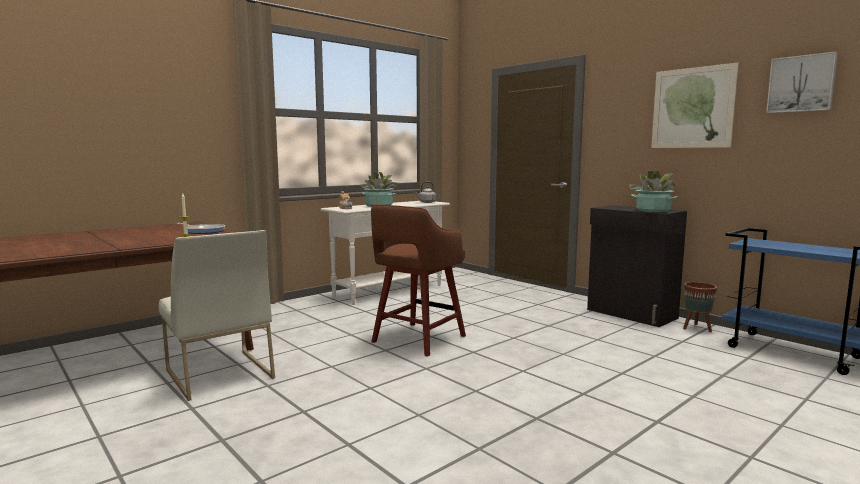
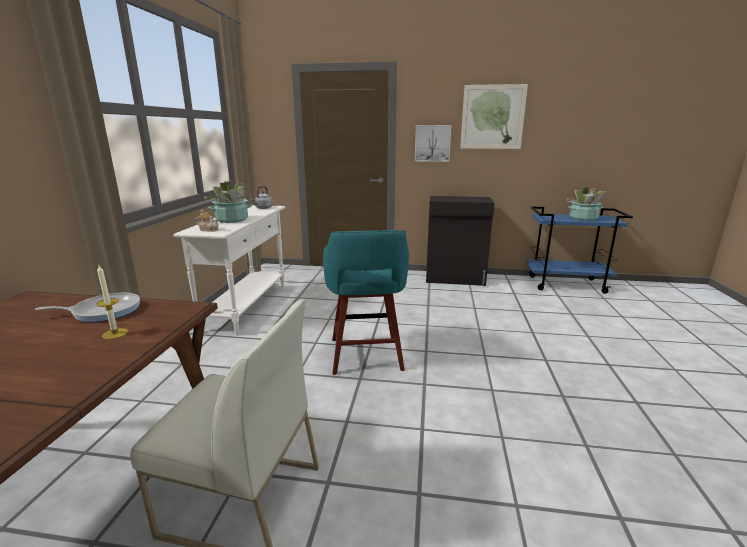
camera: 40 degrees left, 10 degrees up
brown stool [371,205,466,357] -> turquoise stool [323,230,409,375]
potted plant [629,171,678,212] -> potted plant moved to [566,186,606,221]
brown planter [683,282,717,332] -> none
picture [766,52,838,113] -> picture moved to [415,125,451,162]

